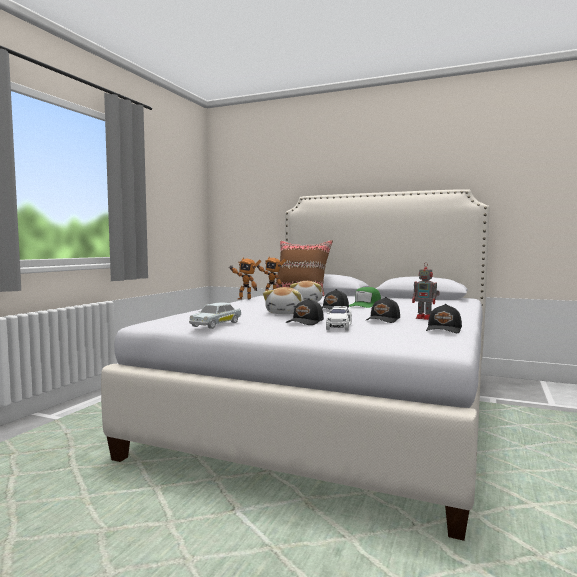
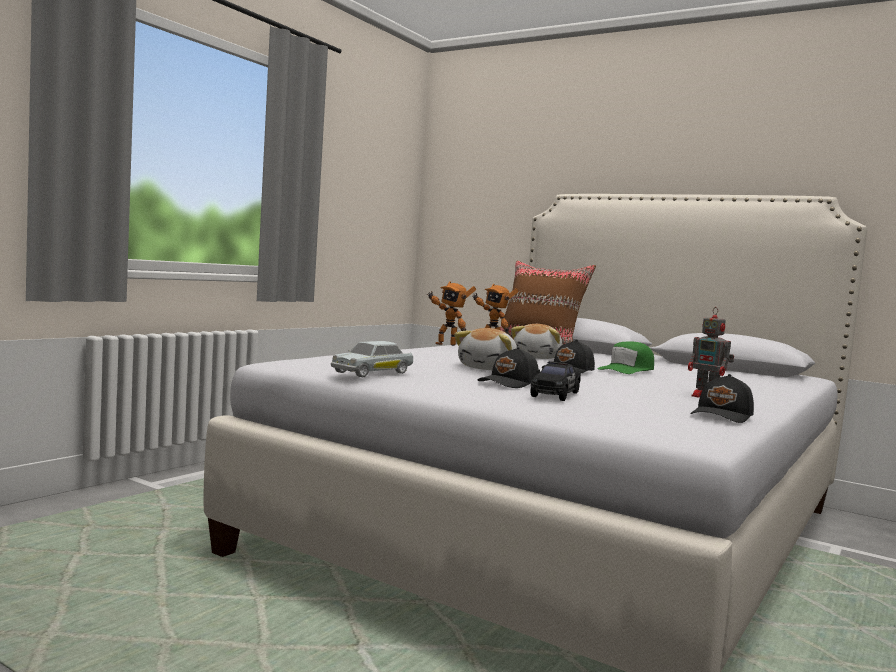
camera: 10 degrees right, 0 degrees up
white toy car [326,306,352,331] -> black toy car [531,361,581,401]
black cap [366,297,400,323] -> none

